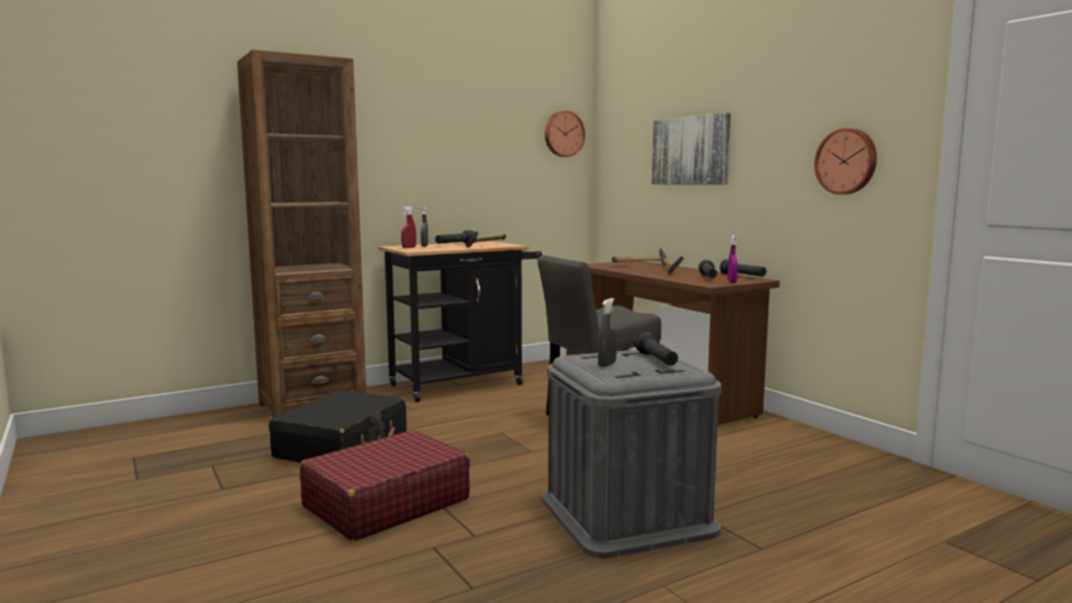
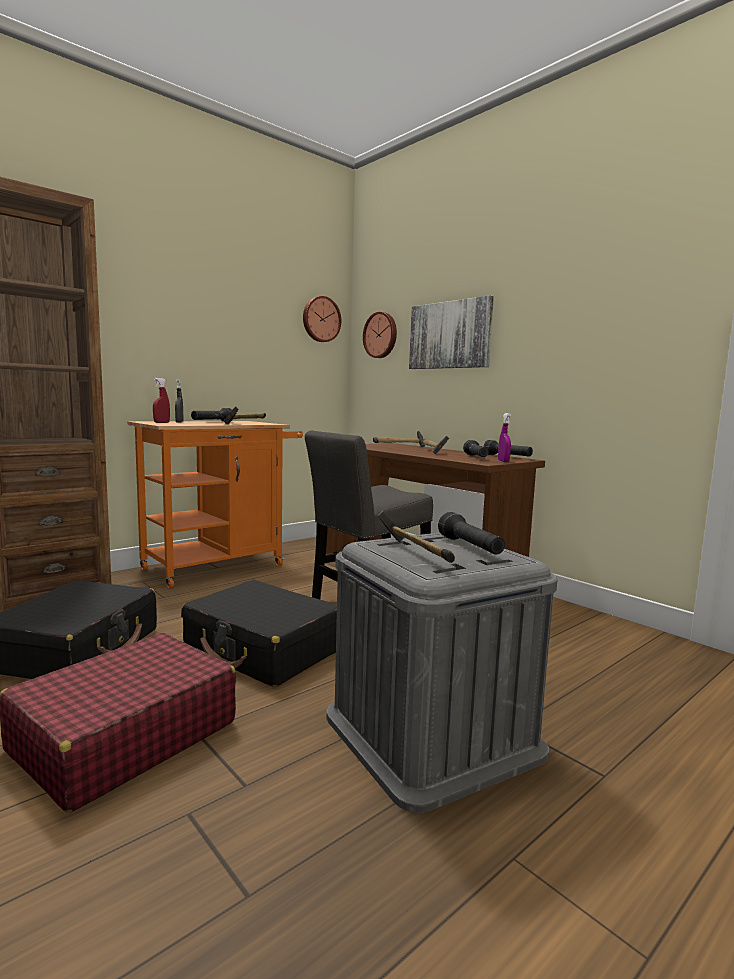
camera: 10 degrees left, 0 degrees up
black cart [378,241,542,402] -> orange cart [127,421,303,589]
grey spray bottle [598,298,617,367] -> hammer [378,510,455,563]
wall clock [814,128,877,195] -> wall clock moved to [363,312,397,358]
none -> black suitcase [181,580,337,687]

